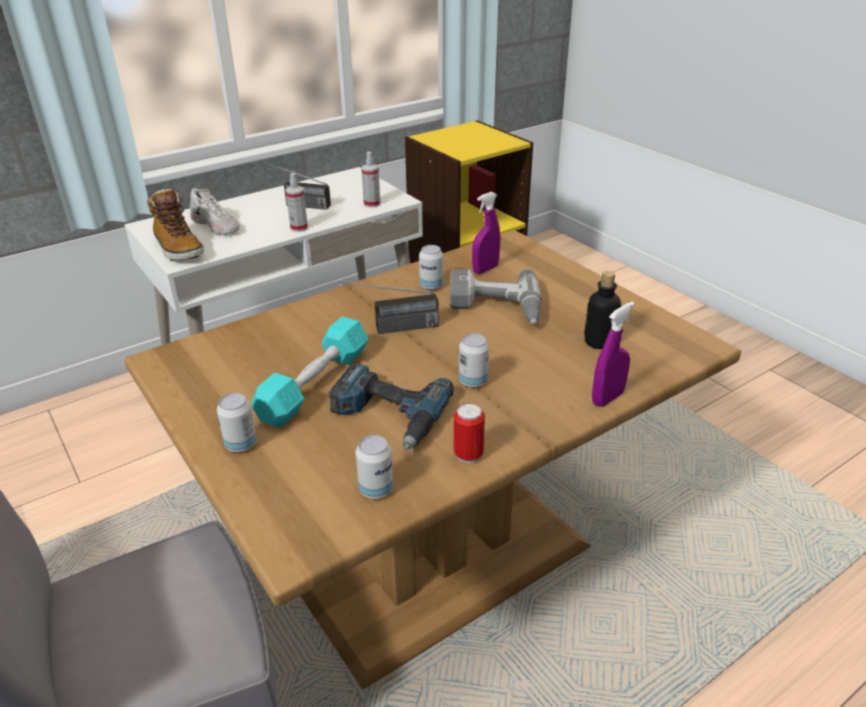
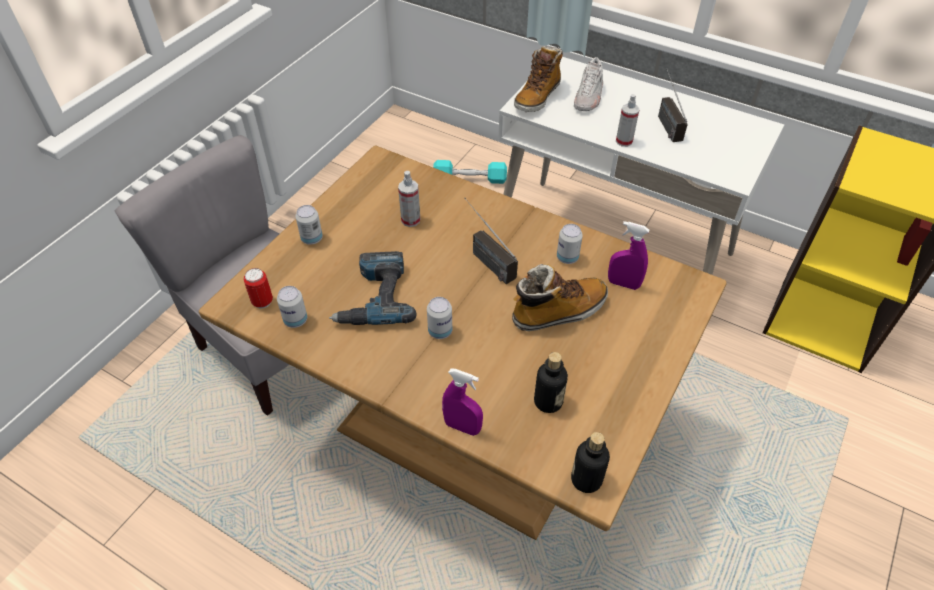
camera: 65 degrees right, 15 degrees up
turquoise dumbbell [252,317,369,427] -> turquoise dumbbell moved to [433,160,507,184]
spray bottle [361,152,381,208] -> spray bottle moved to [398,171,420,227]
power drill [450,269,542,324] -> boot [512,264,608,331]
can [454,403,485,463] -> can moved to [244,268,273,309]
none -> bottle [571,432,610,493]

